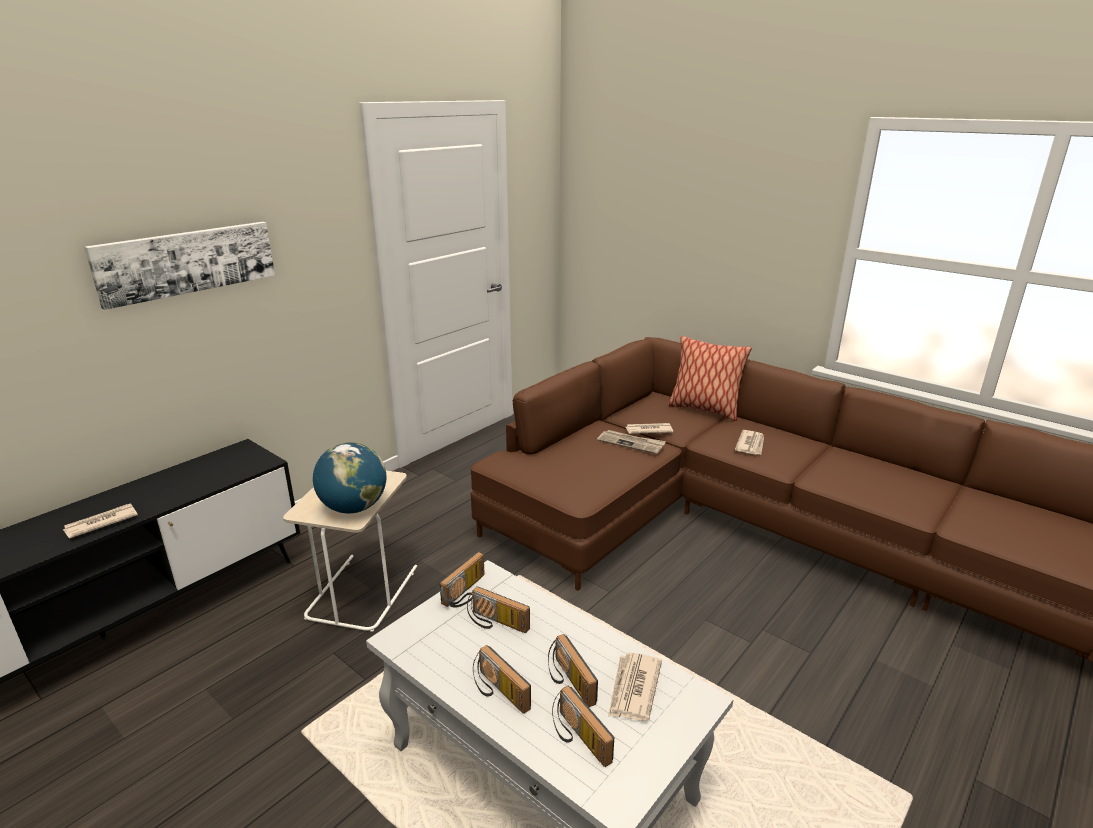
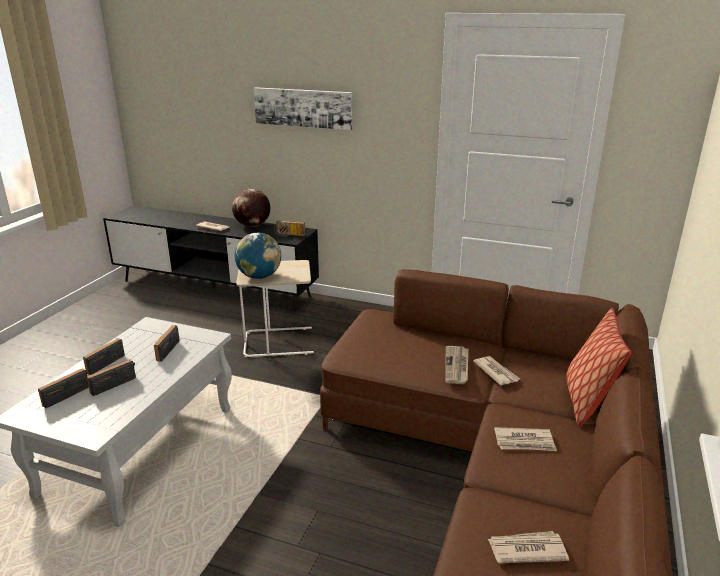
camera: 70 degrees right, 0 degrees up
radio [440,552,485,608] -> radio moved to [274,221,306,237]
newspaper [608,652,662,721] -> newspaper moved to [488,531,569,563]
none -> globe [232,189,270,227]

